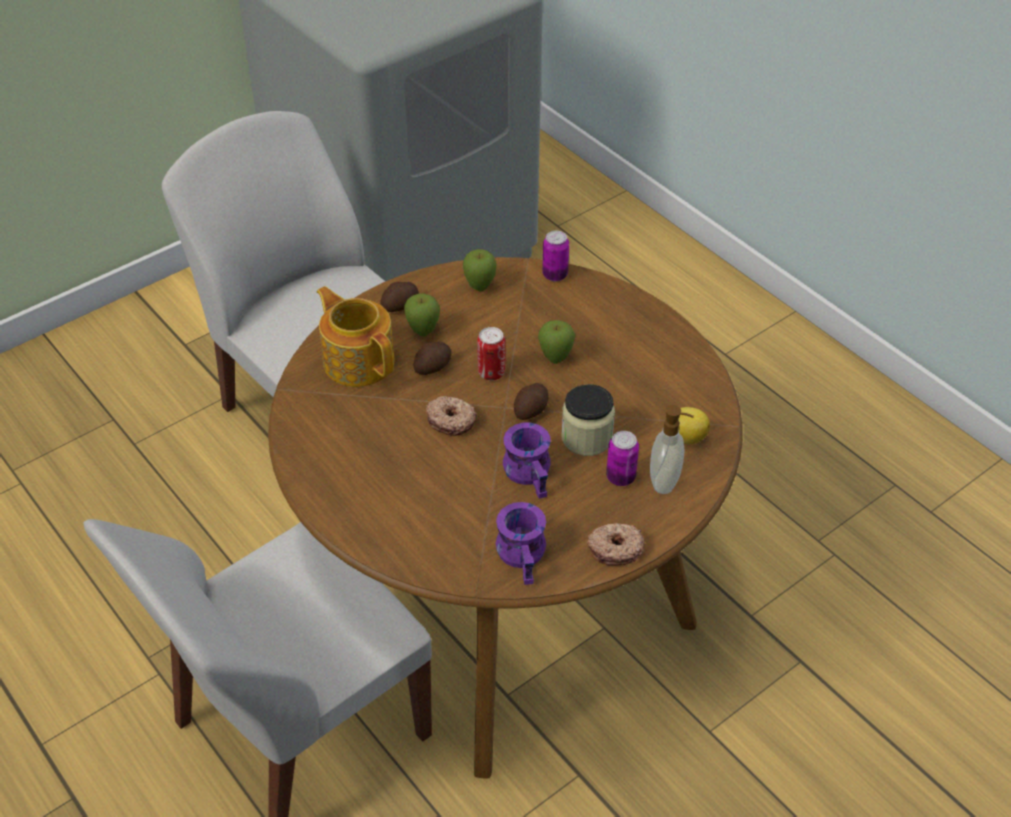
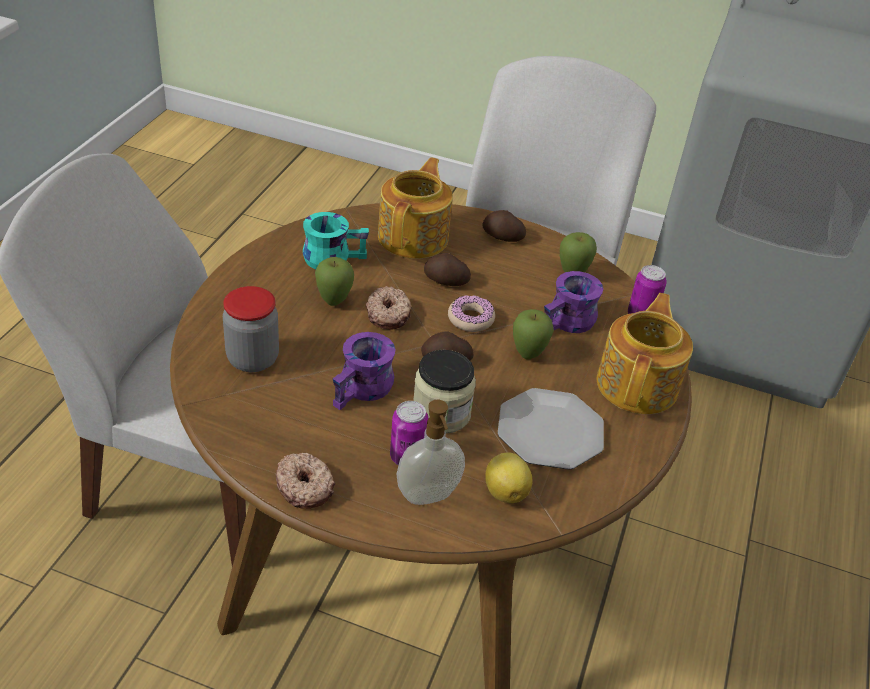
camera: 55 degrees right, 5 degrees down
apple [404,293,440,337] -> apple moved to [315,257,354,306]
can [477,327,506,380] -> donut [448,295,495,332]
purple mug [495,502,546,585] -> purple mug moved to [544,271,603,333]
none -> jar [223,286,279,372]
none -> turquoise mug [303,212,369,269]
none -> plate [498,388,604,470]
none -> teapot [597,293,693,414]

